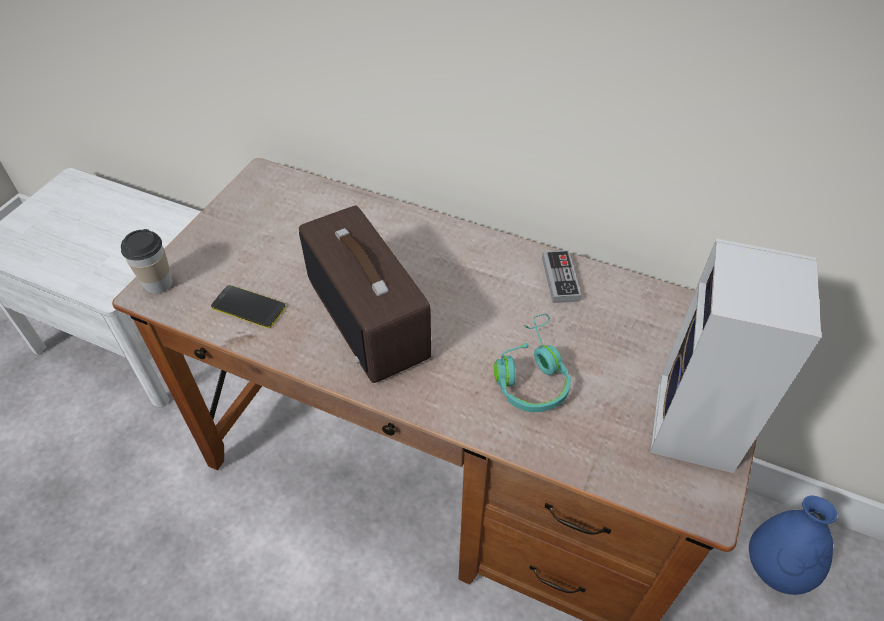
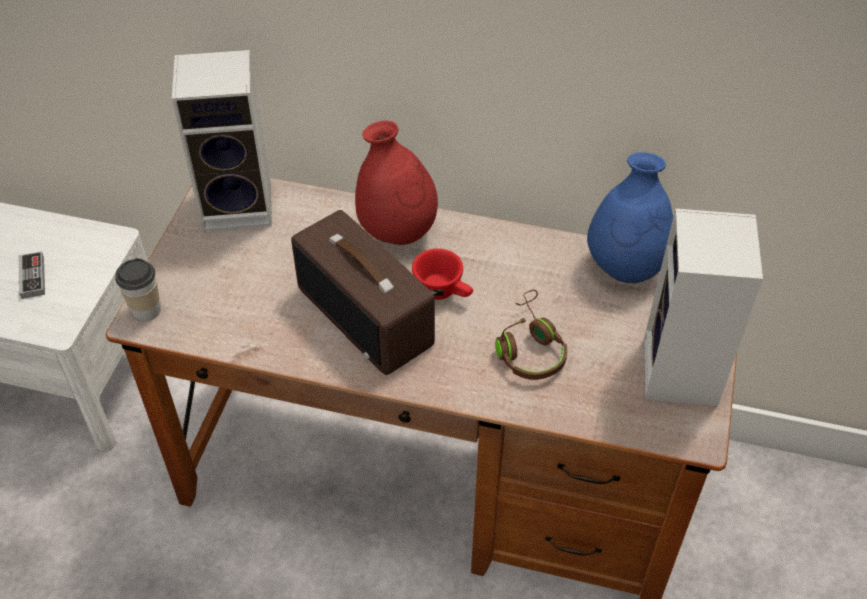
camera: 10 degrees left, 0 degrees up
phone [211,285,285,328] -> none
turquoise headphones [494,314,571,412] -> brown headphones [495,290,567,380]
game controller [542,250,581,303] -> game controller moved to [19,251,45,299]
blue vase [749,495,838,595] -> blue vase moved to [587,152,673,283]
none -> speaker [172,50,272,231]
none -> red vase [355,120,438,245]
none -> red cup [412,249,473,300]

